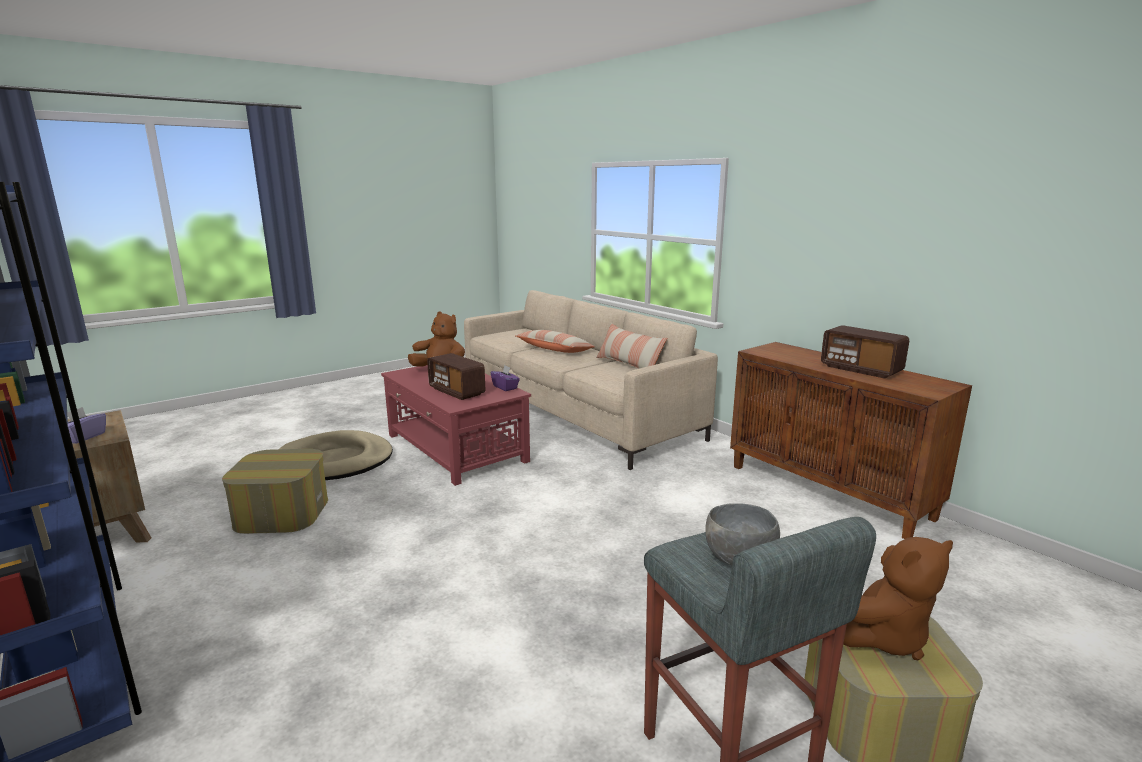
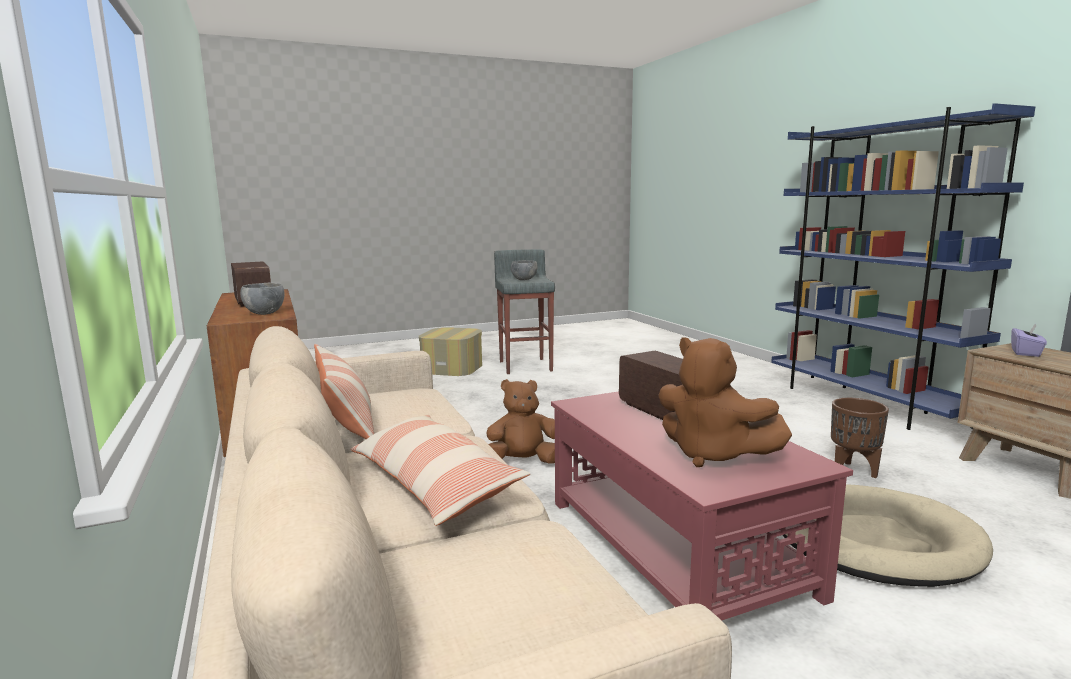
camera: 165 degrees left, 5 degrees down
ottoman [222,449,328,534] -> brown planter [831,398,889,478]
purple tissue box [491,365,520,391] -> none
brown plush toy [843,537,953,660] -> brown plush toy moved to [486,379,555,463]
none -> grey bowl [240,283,284,315]

